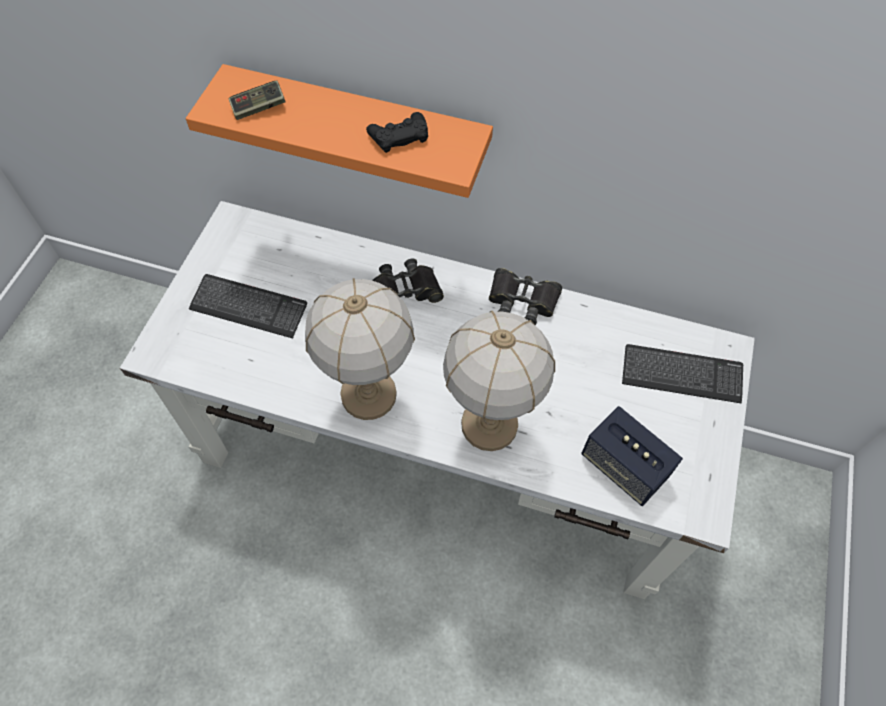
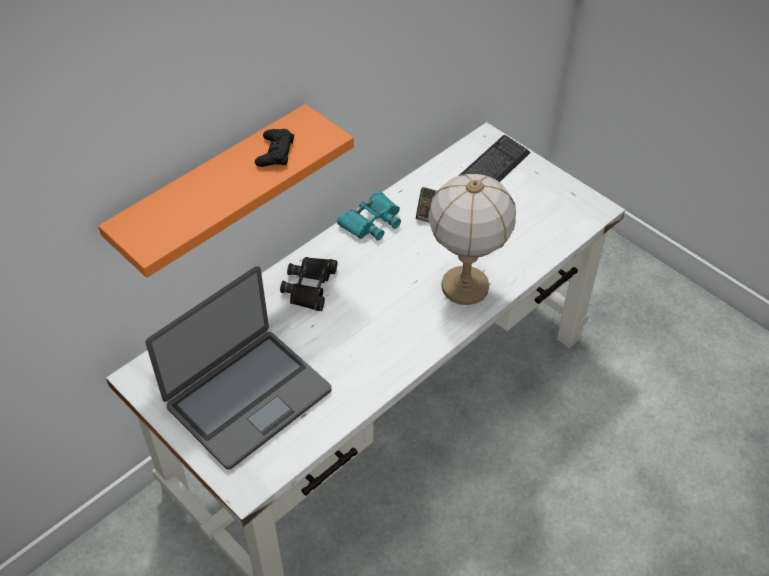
camera: 60 degrees left, 10 degrees down
keyboard [189,274,307,339] -> laptop [145,266,332,470]
game controller [229,80,286,120] -> game controller moved to [416,187,437,222]
table lamp [305,278,415,420] -> none
black binoculars [489,268,562,325] -> turquoise binoculars [337,190,401,241]
speaker [582,406,683,506] -> none

